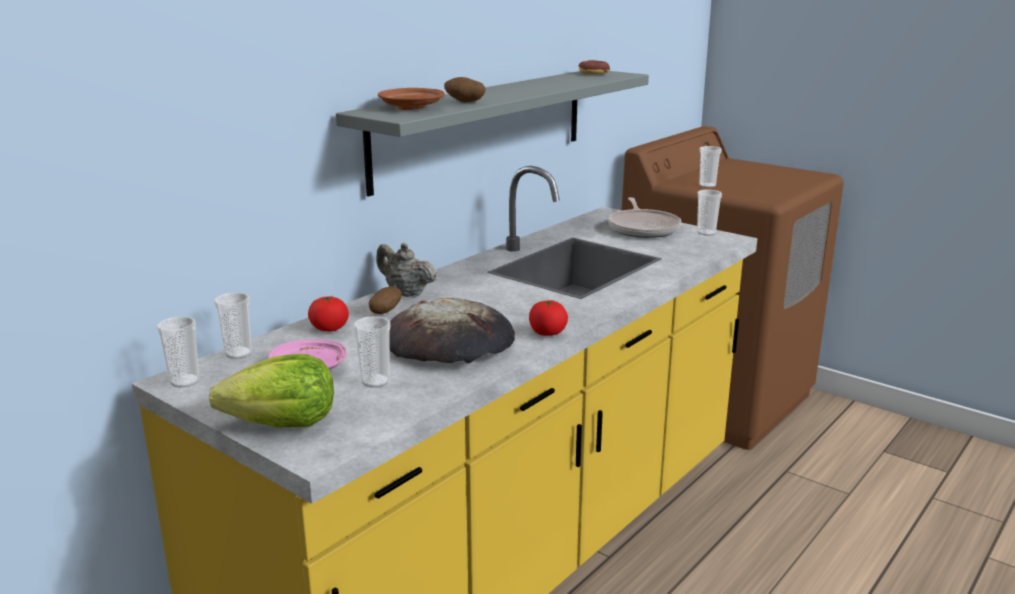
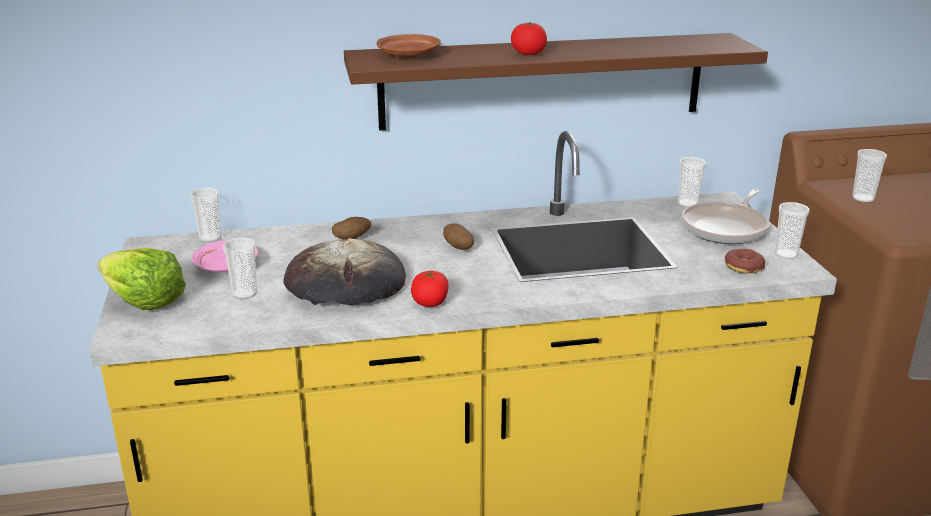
camera: 40 degrees right, 5 degrees up
cup [157,316,199,387] -> cup moved to [678,157,706,207]
tomato [308,296,349,332] -> tomato moved to [511,22,547,55]
grey shelf [336,71,649,197] -> brown shelf [344,33,768,131]
beige teapot [376,243,438,297] -> none
potato [444,77,485,102] -> potato moved to [443,223,474,250]
donut [579,60,610,75] -> donut moved to [725,249,765,274]

